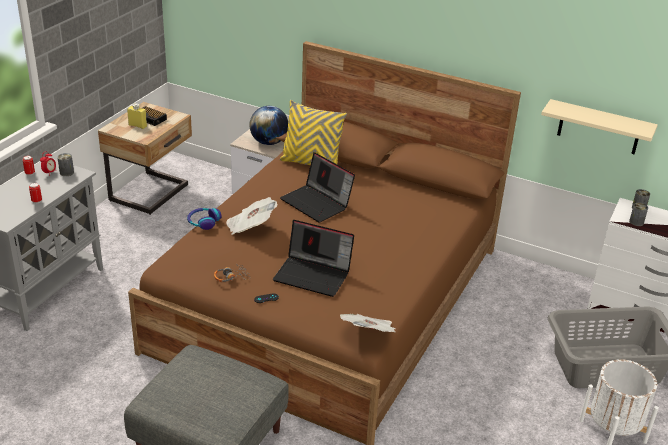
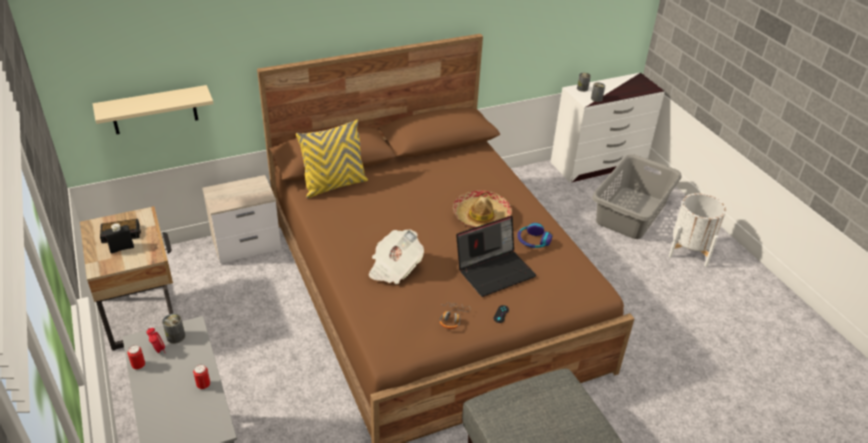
camera: 50 degrees left, 5 degrees up
yellow bottle [127,103,147,129] -> black bottle [104,223,134,254]
headphones [187,208,222,230] -> headphones moved to [517,223,552,248]
globe [249,106,288,145] -> none
laptop [280,152,355,222] -> none
newspaper [340,314,396,332] -> none
beige shelf [541,99,658,154] -> beige shelf moved to [93,85,214,134]
none -> hat [453,191,512,228]

